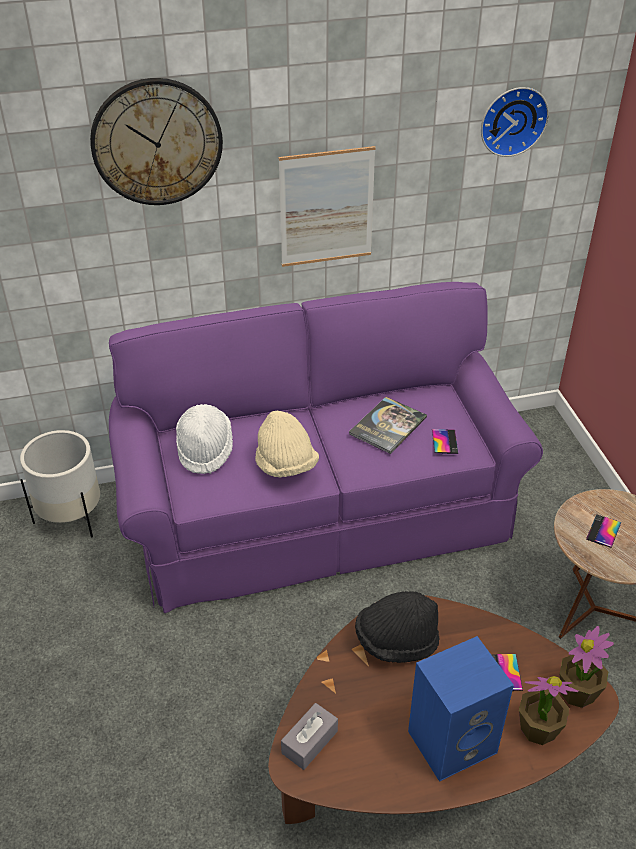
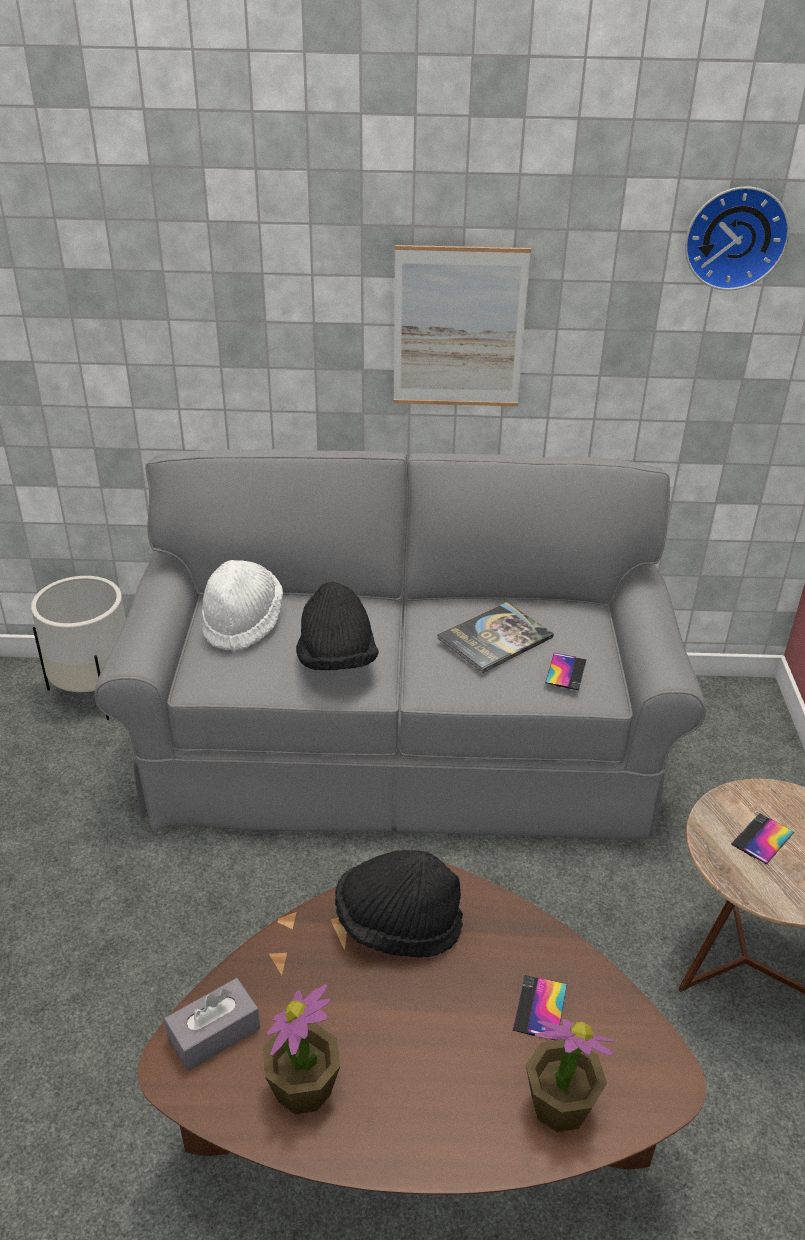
camera: 15 degrees right, 5 degrees down
wall clock [90,78,223,205] -> none
purple sofa [109,282,543,613] -> grey sofa [95,449,706,839]
beige hat [255,410,319,478] -> black hat [296,582,379,670]
blue speaker [408,636,514,782] -> none
potted plant [560,626,614,708] -> potted plant moved to [263,984,340,1115]

